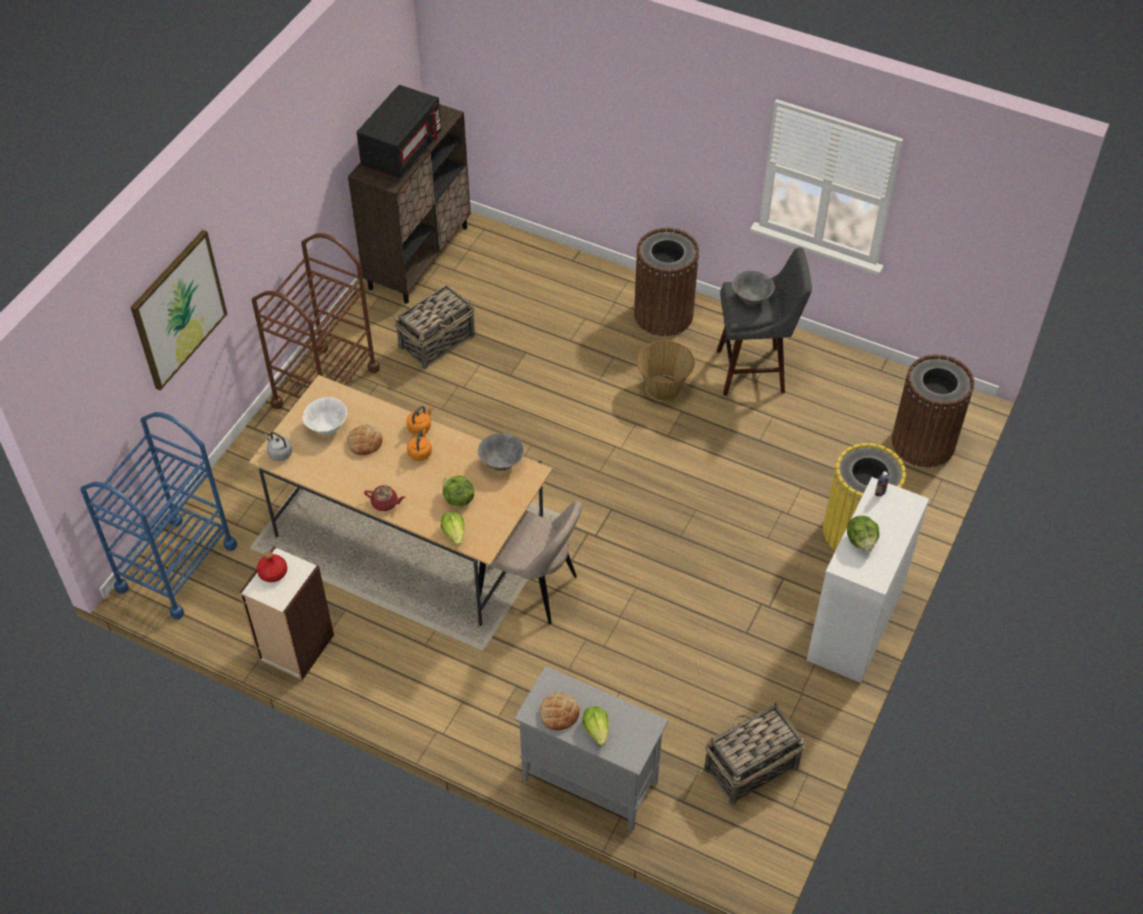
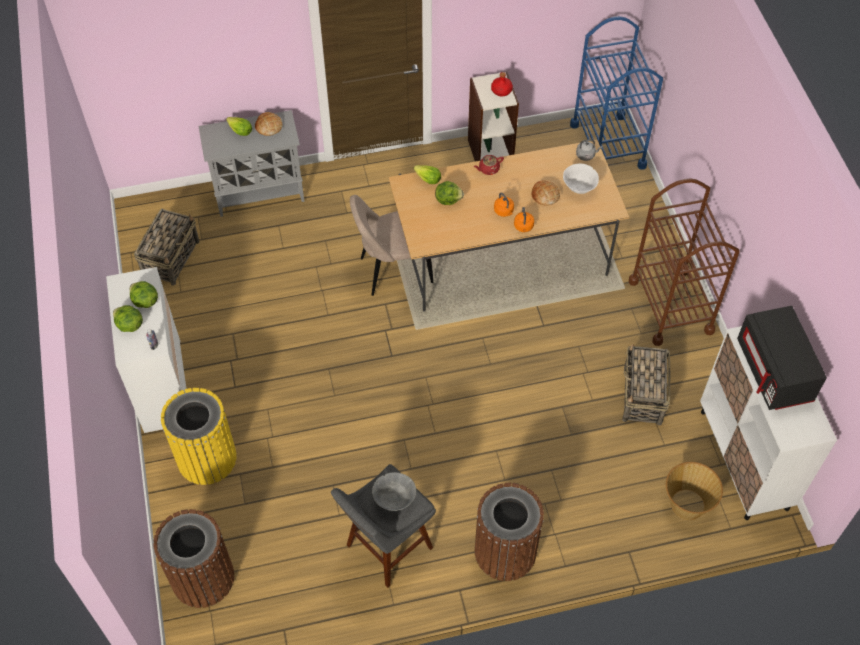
camera: 140 degrees right, 5 degrees up
picture [130,230,227,391] -> none
brown cabinet [348,104,471,304] -> white cabinet [700,326,837,520]
grey bowl [478,433,524,471] -> none
basket [637,340,695,401] -> basket moved to [666,462,723,520]
none -> lettuce [113,305,143,332]

